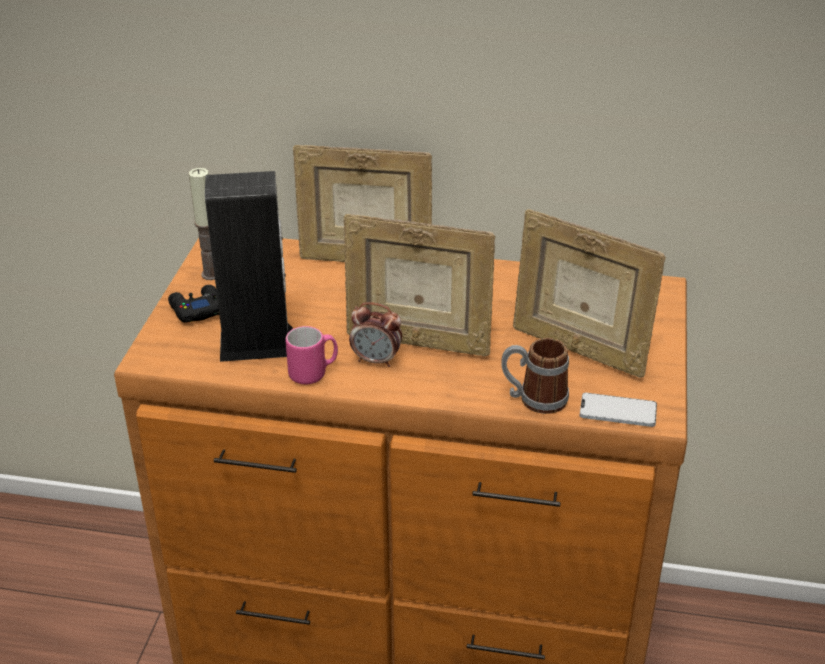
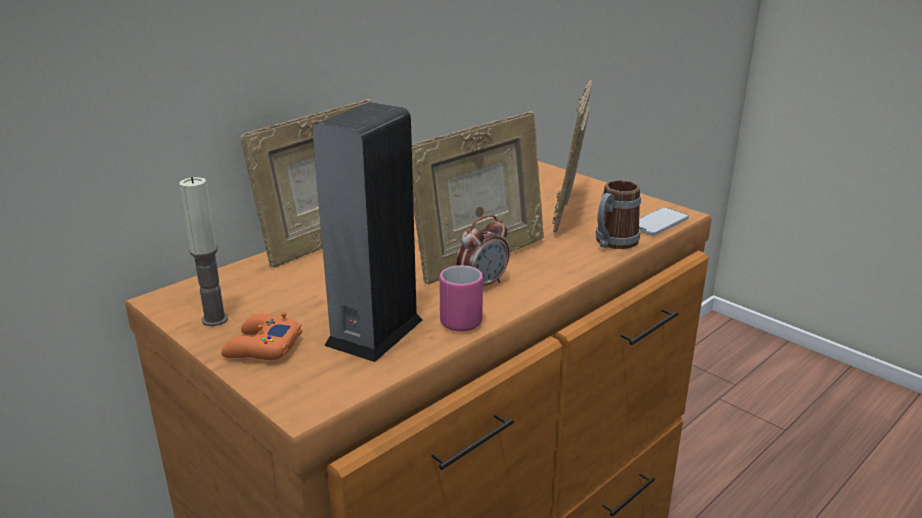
camera: 55 degrees left, 10 degrees down
black game controller [168,285,219,323] -> orange game controller [221,312,302,360]
picture frame [513,209,666,378] -> picture frame turned 120 degrees clockwise [552,80,592,233]

